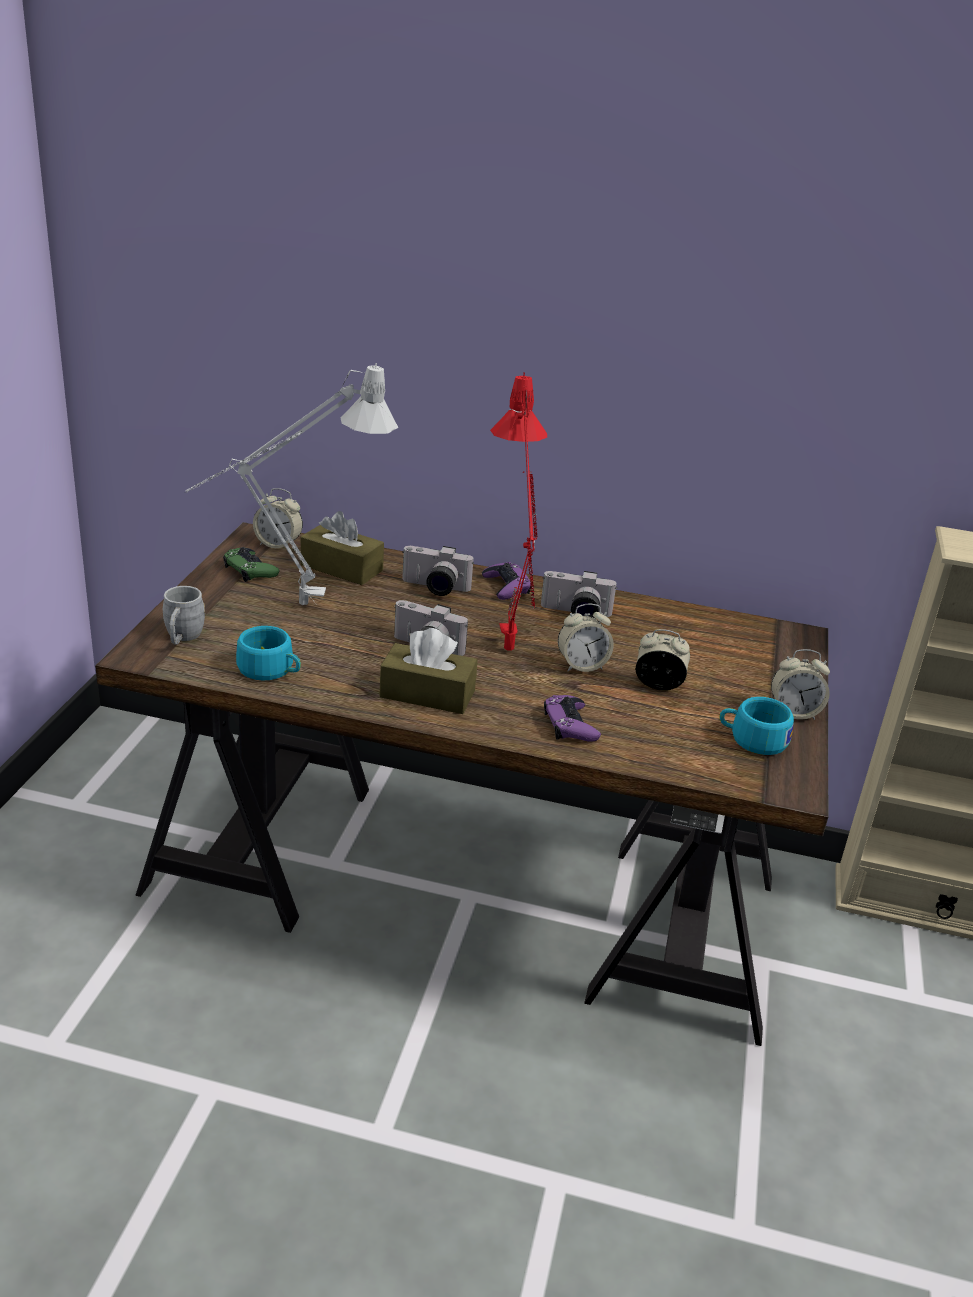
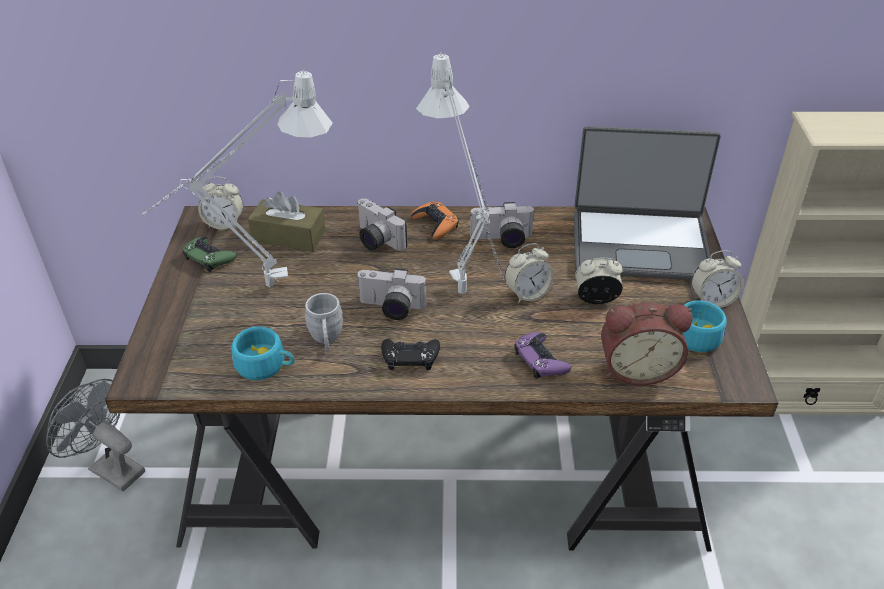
camera: 10 degrees left, 10 degrees up
grey mug [163,586,205,645] -> grey mug moved to [305,293,343,351]
brown tissue box [379,628,477,714] -> black game controller [381,339,440,370]
camera [402,546,474,596] -> camera turned 45 degrees clockwise [357,198,408,251]
purple game controller [482,562,531,600] -> orange game controller [411,201,459,239]
red table lamp [490,372,547,651] -> grey table lamp [416,52,504,294]
none -> grey fan [46,379,145,491]
none -> laptop [574,126,721,280]
none -> alarm clock [601,302,693,385]

